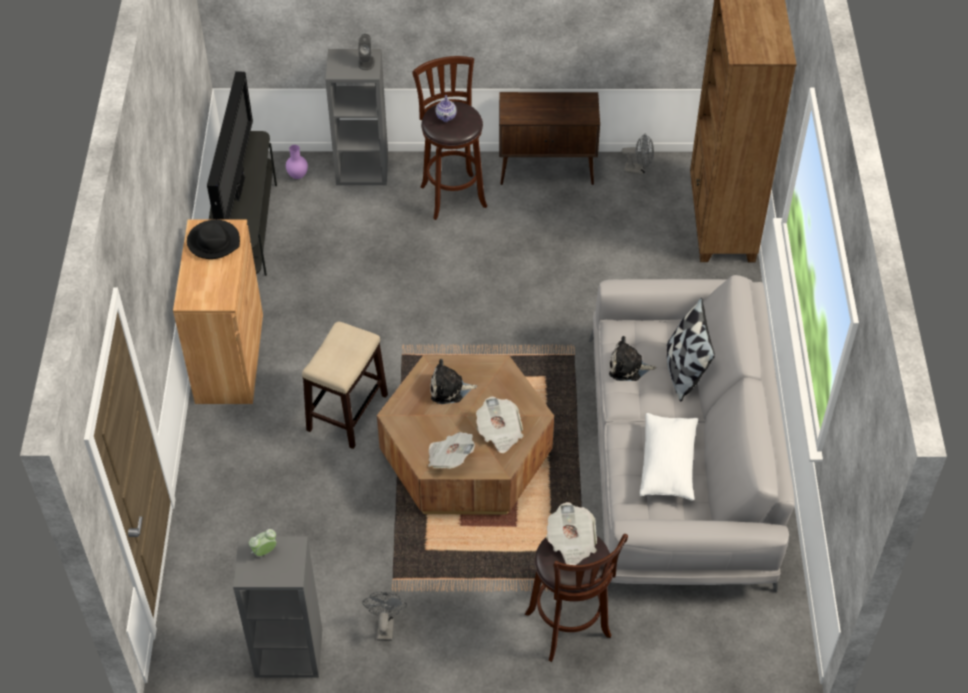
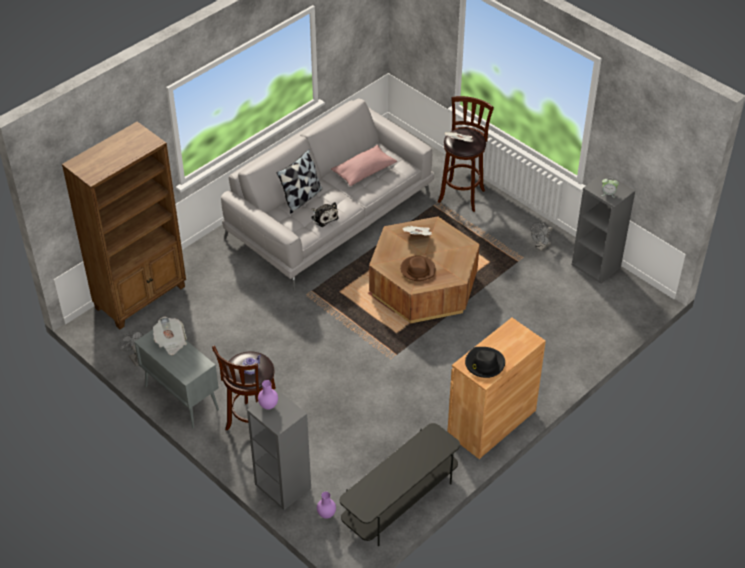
camera: 135 degrees left, 5 degrees down
television [207,71,253,220] -> none
stool [302,322,388,449] -> none
grey speaker [358,34,374,70] -> purple vase [258,380,278,410]
newspaper [428,432,475,469] -> newspaper moved to [153,316,187,355]
plush toy [430,359,477,404] -> brown hat [400,255,435,281]
brown cabinet [499,92,600,185] -> grey cabinet [134,330,219,428]
white pillow [640,413,698,501] -> pink pillow [331,145,397,186]

